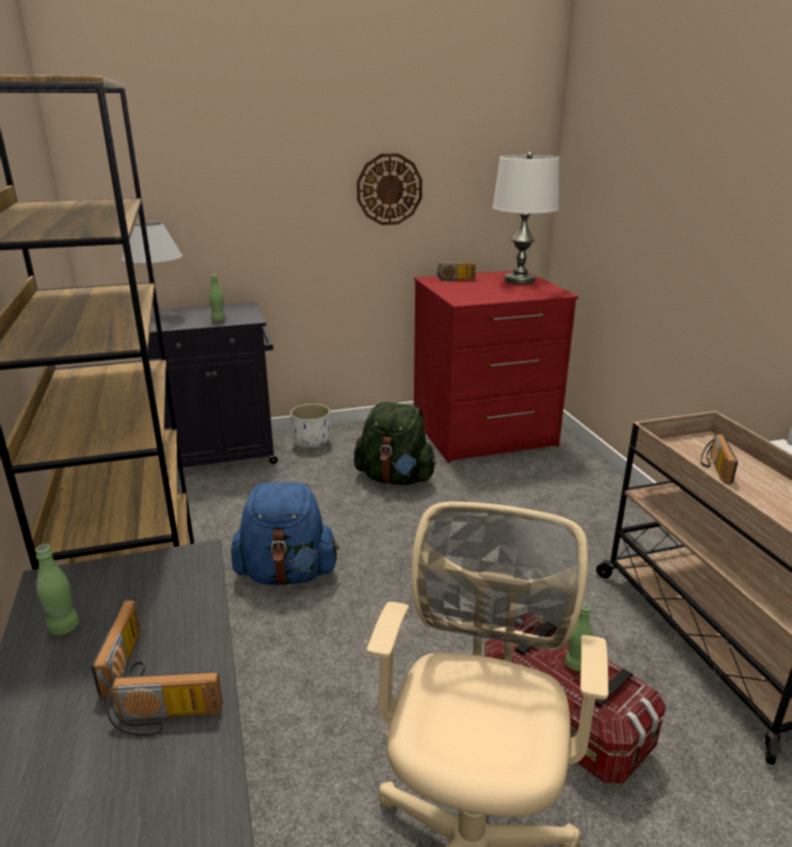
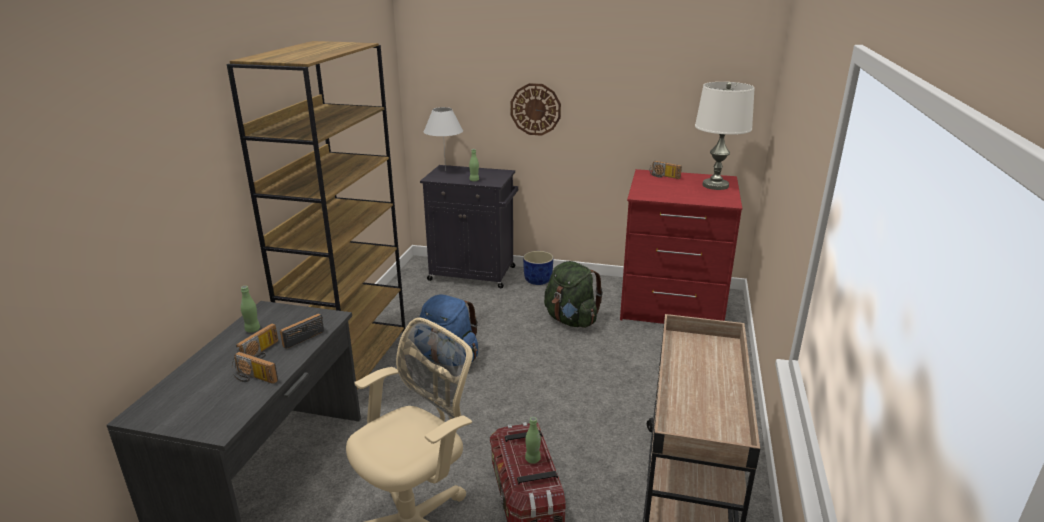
camera: 30 degrees right, 0 degrees up
white planter [290,404,331,449] -> blue planter [523,251,554,285]
wall clock [357,153,422,225] -> wall clock moved to [511,83,561,136]
radio [701,434,738,485] -> radio moved to [280,313,324,349]

